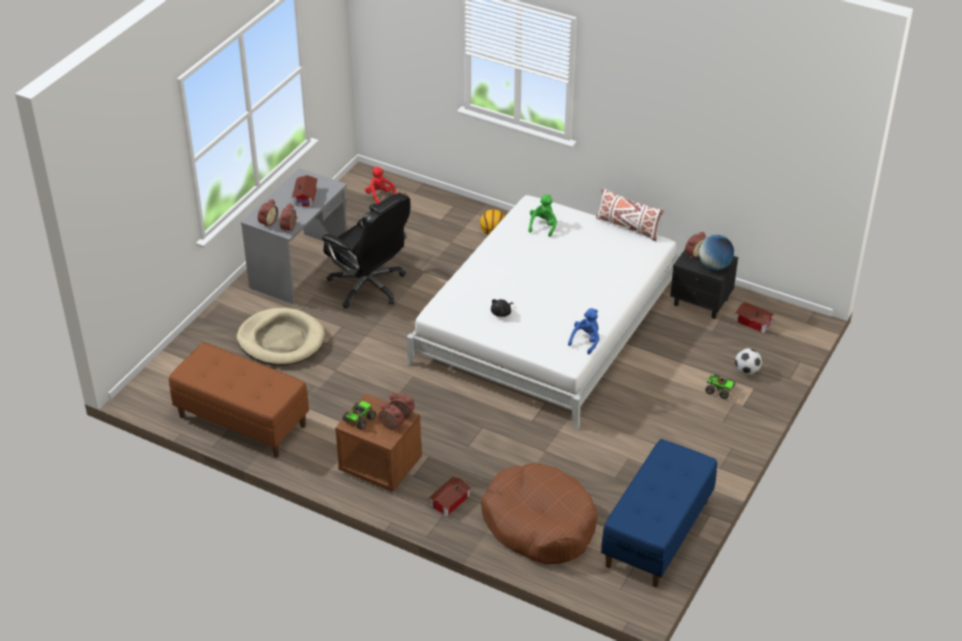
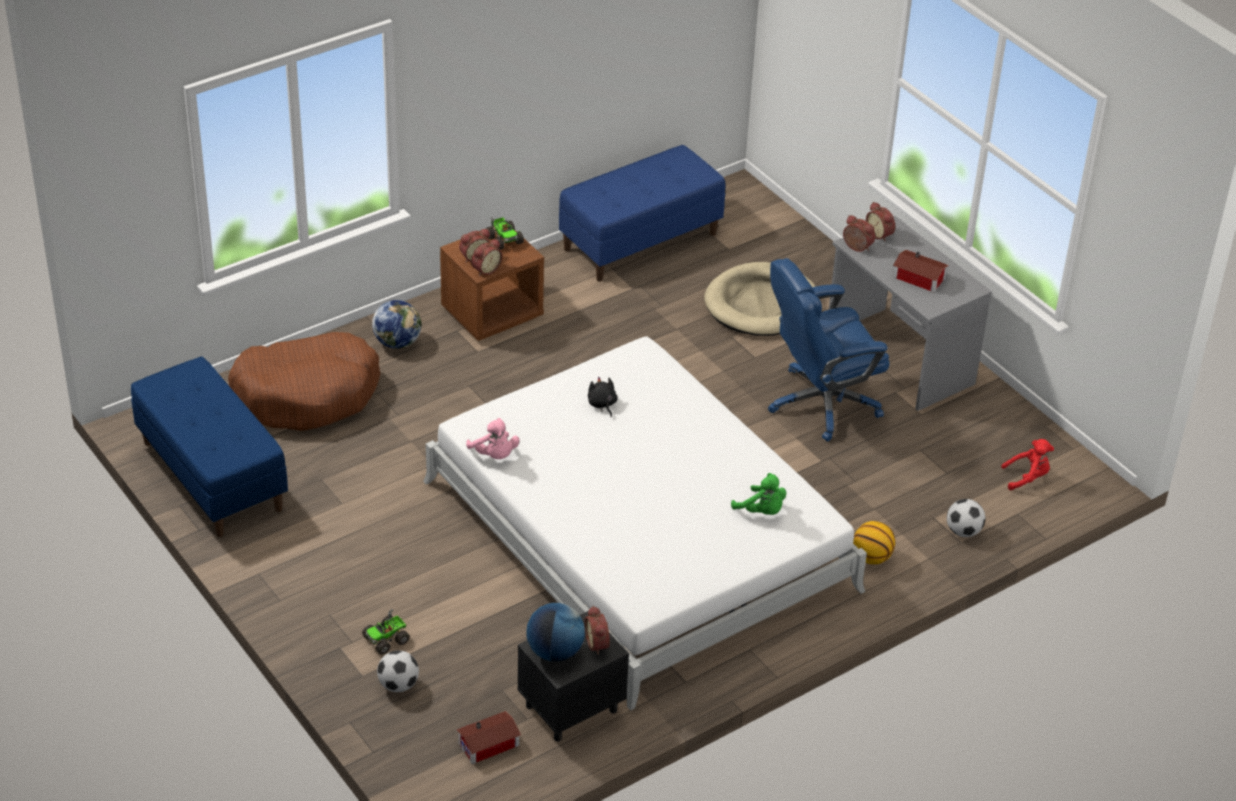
camera: 115 degrees right, 0 degrees up
brown bench [169,343,309,458] -> blue bench [559,145,725,282]
black office chair [322,193,411,308] -> blue office chair [768,258,890,441]
toy house [429,477,471,517] -> globe [372,300,421,349]
blue plush toy [568,308,599,354] -> pink plush toy [466,418,520,459]
white pillow [596,188,664,241] -> none
none -> football [947,499,985,537]

